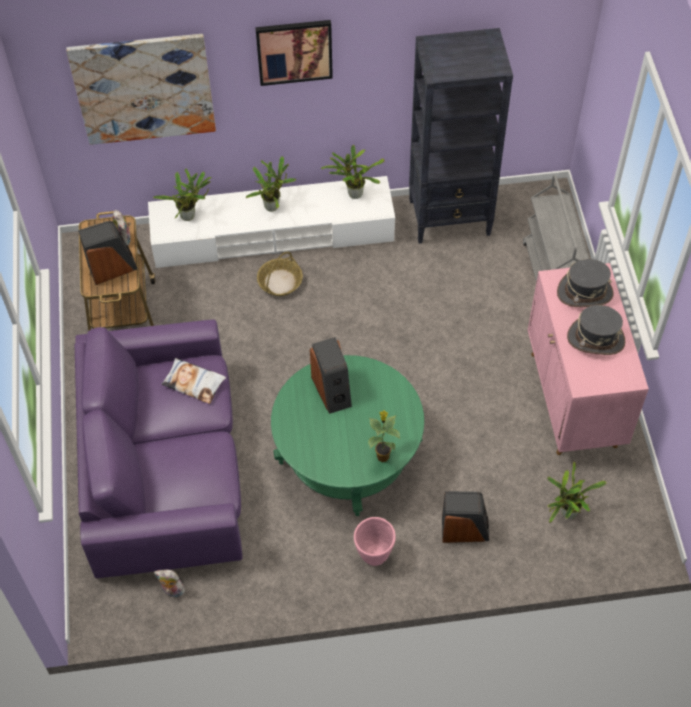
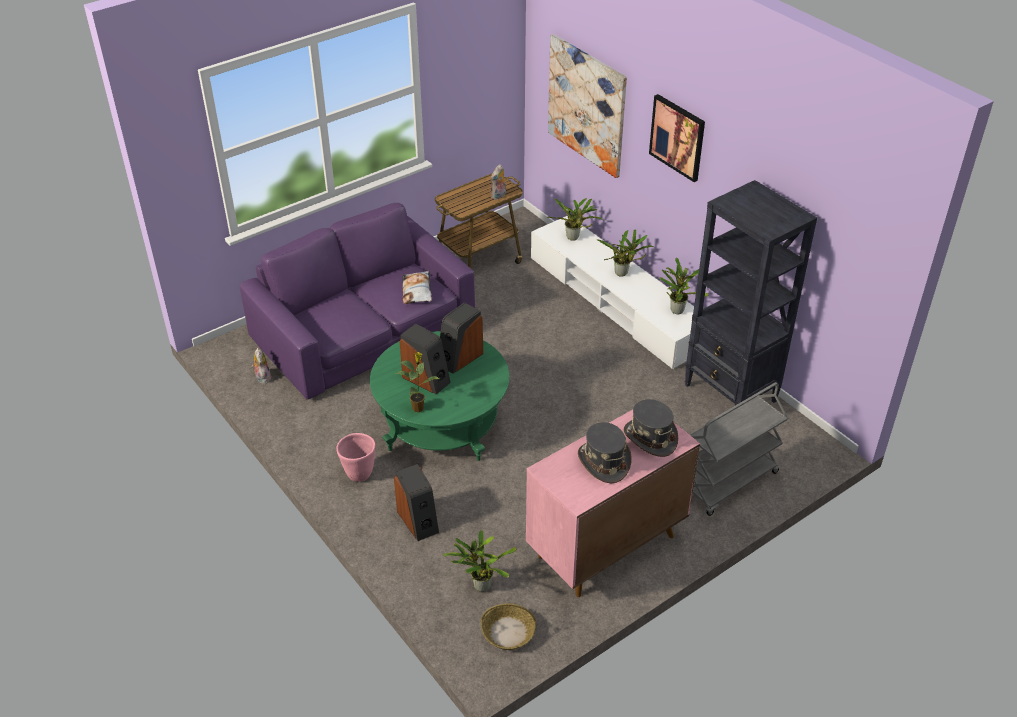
camera: 60 degrees right, 15 degrees down
speaker [78,221,138,285] -> speaker moved to [399,324,451,394]
basket [257,252,303,296] -> basket moved to [481,603,536,650]

